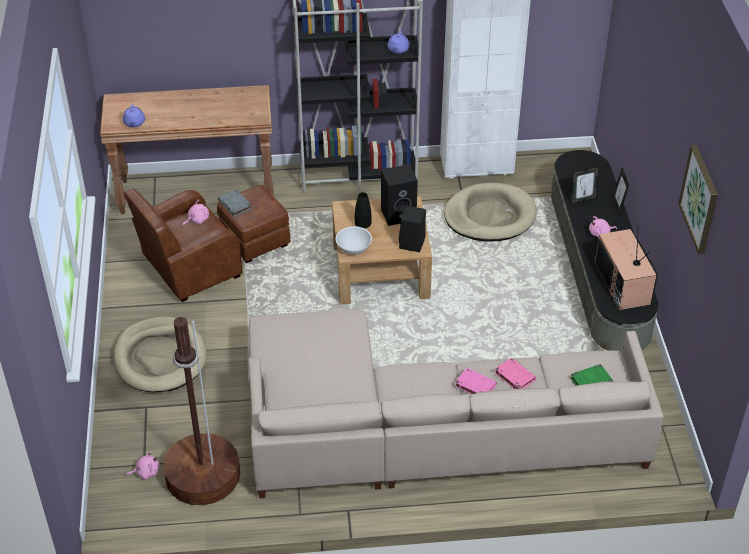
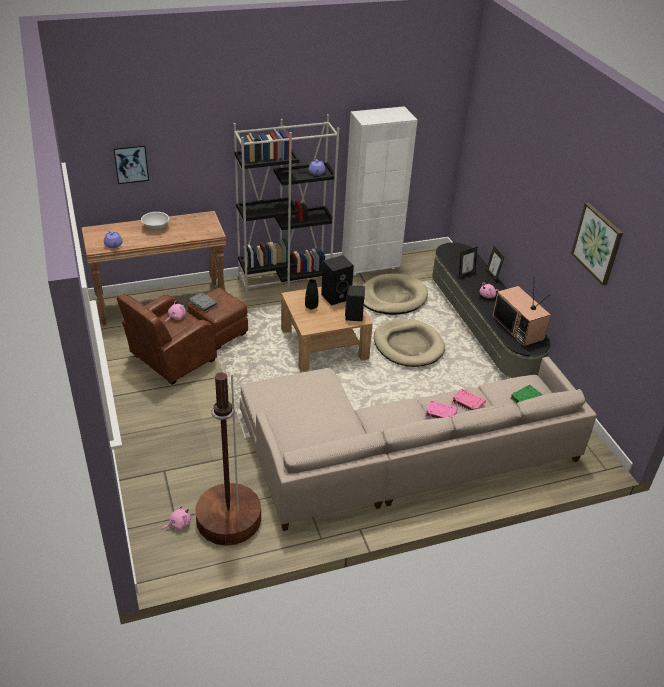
camera: 15 degrees left, 5 degrees down
beige dog bed [113,317,207,392] -> beige dog bed moved to [374,319,445,367]
white bowl [336,226,372,254] -> white bowl moved to [141,212,169,231]
none -> picture [113,144,149,184]

